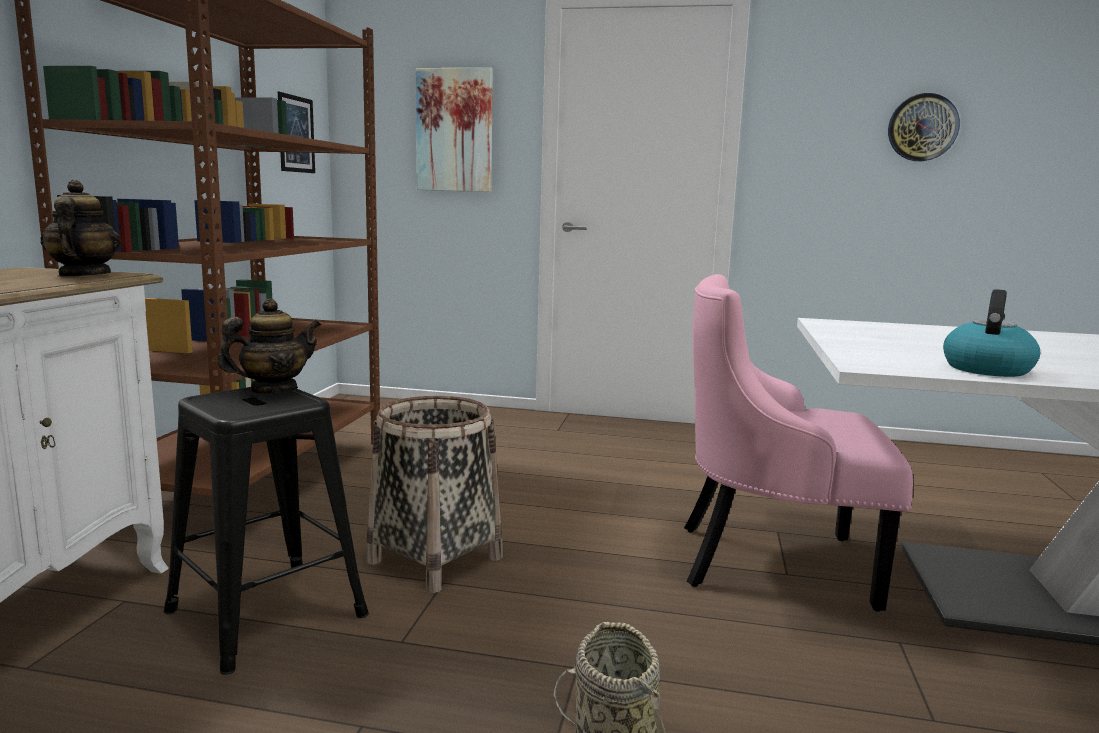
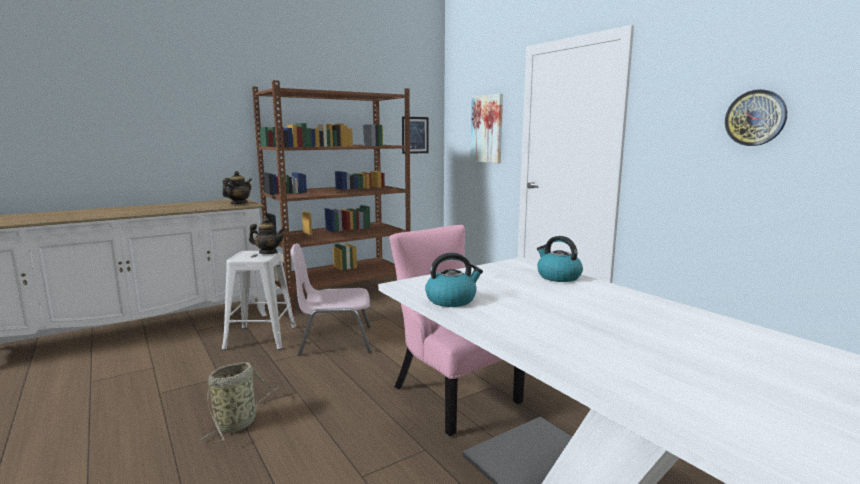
camera: 45 degrees right, 0 degrees up
black stool [163,387,369,675] -> white stool [222,251,296,350]
basket [366,396,503,593] -> pink chair [290,243,372,356]
none -> kettle [537,236,583,282]

